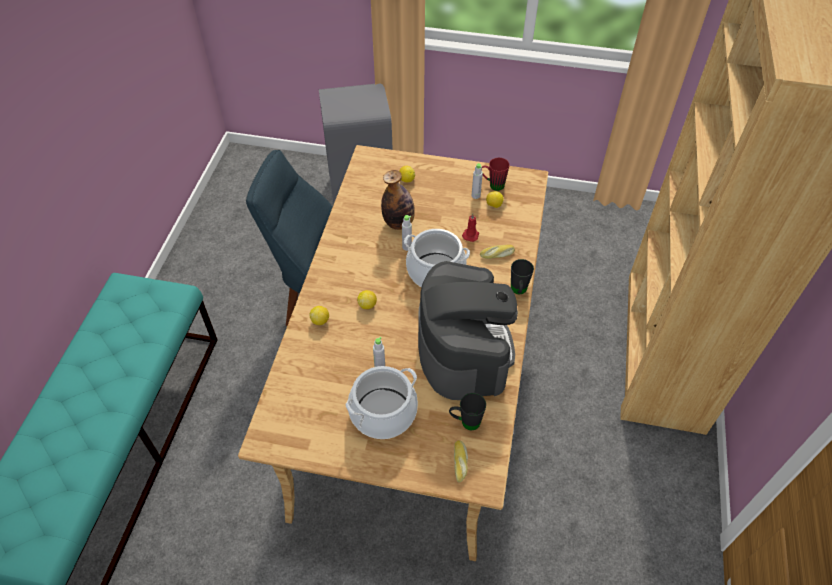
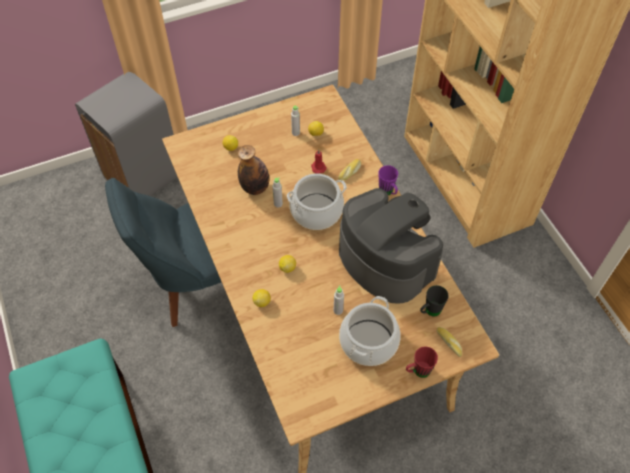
camera: 35 degrees left, 5 degrees up
red mug [482,158,509,191] -> red mug moved to [406,346,438,378]
black mug [511,259,534,294] -> purple mug [378,165,398,195]

